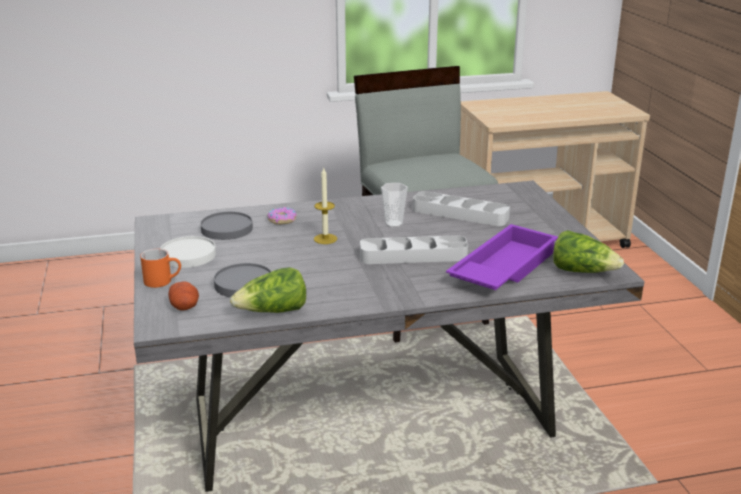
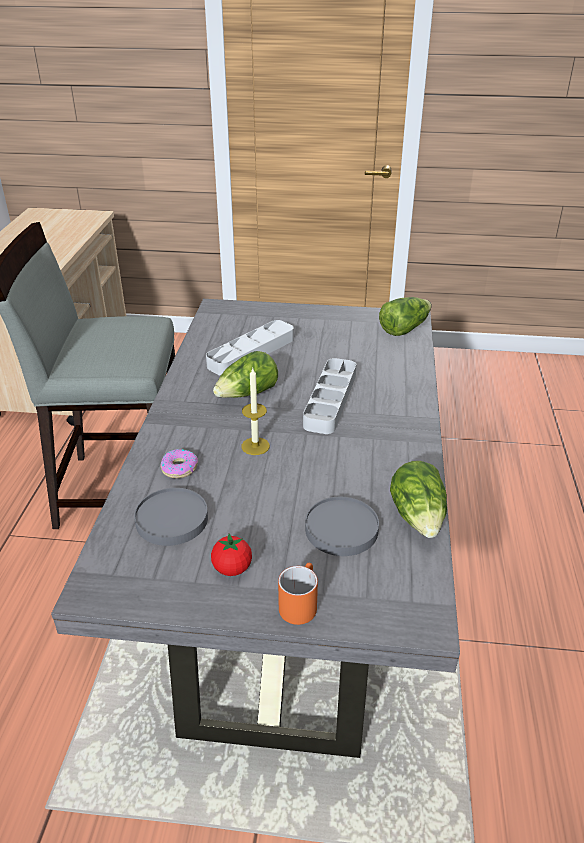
camera: 70 degrees left, 10 degrees up
white plate [160,236,216,268] -> tomato [211,534,252,576]
potato [168,282,199,310] -> none
cup [381,183,408,227] -> lettuce [213,351,278,398]
purple tray [446,224,558,290] -> none

